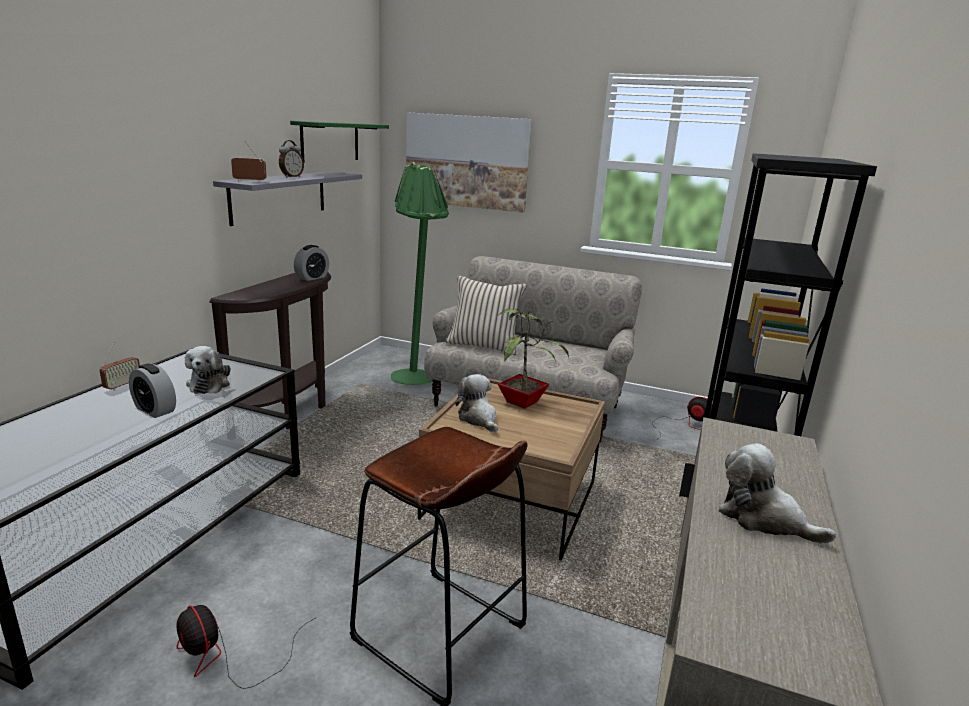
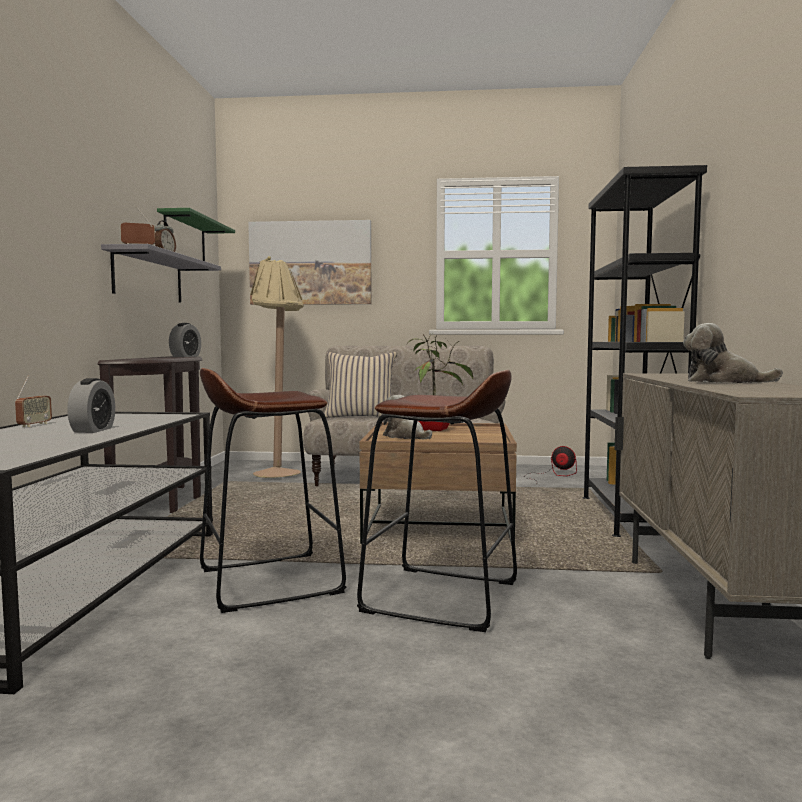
camera: 15 degrees left, 15 degrees down
alarm clock [129,364,176,418] -> alarm clock turned 105 degrees counterclockwise [67,378,115,433]
fan [176,605,315,689] -> none
plush toy [185,346,230,394] -> none
green floor lamp [391,162,449,385] -> beige floor lamp [250,256,304,478]
none -> brown stool [200,368,347,613]

